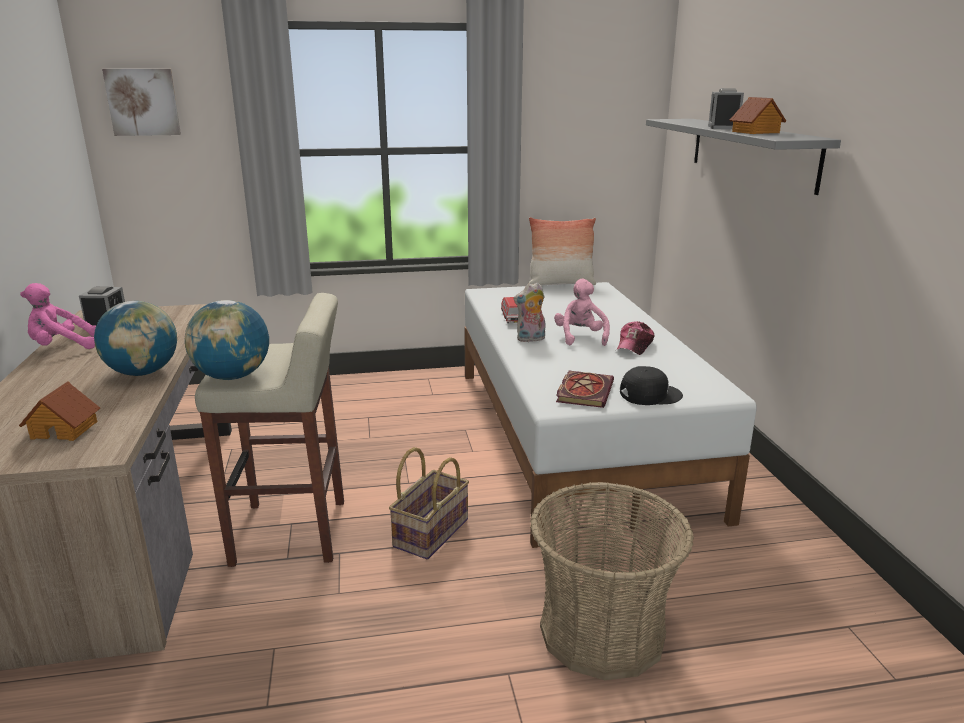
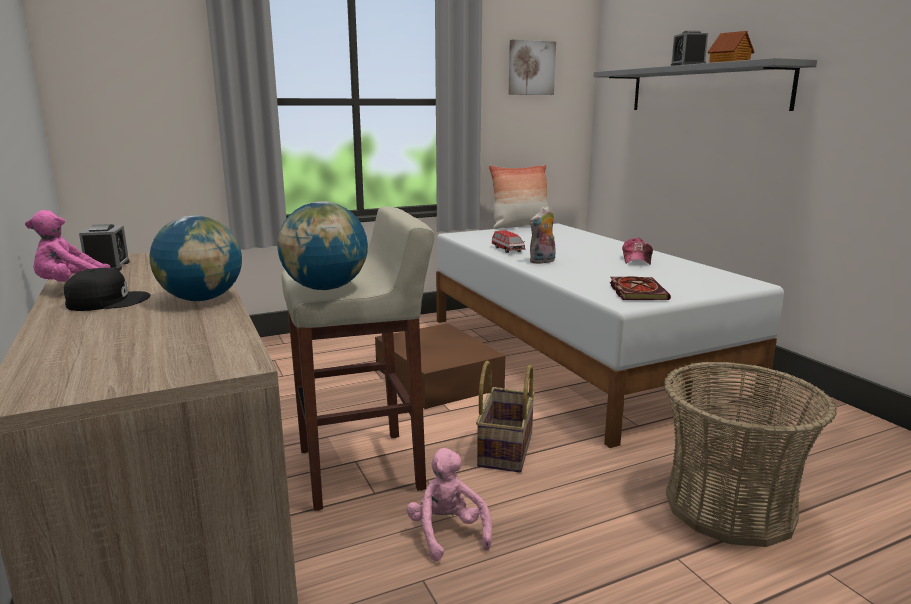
camera: 15 degrees left, 5 degrees down
toy house [19,381,100,441] -> none
picture [102,69,181,136] -> picture moved to [508,40,556,95]
pink plush toy [554,279,610,346] -> pink plush toy moved to [406,448,492,561]
black cap [620,366,683,405] -> black cap moved to [64,268,150,311]
none -> brown storage box [375,323,505,409]

